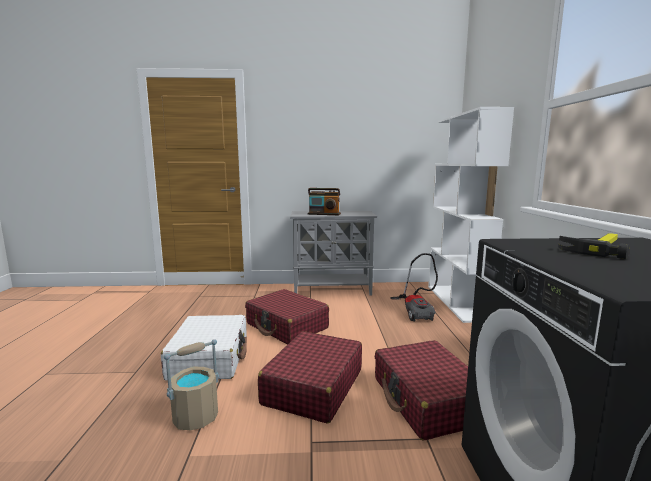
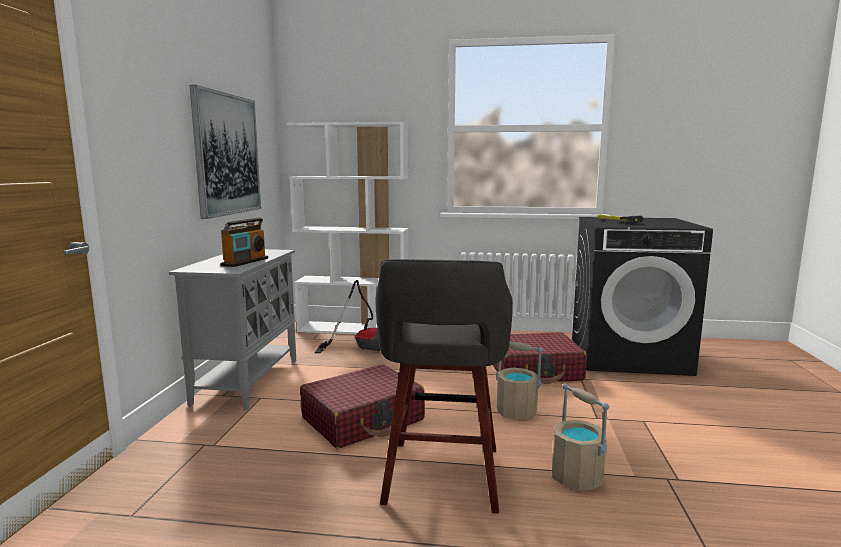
camera: 80 degrees left, 0 degrees up
white suitcase [161,315,247,381] -> grey stool [375,259,513,514]
red suitcase [258,331,362,424] -> beige bucket [496,342,543,420]
none -> picture [190,85,261,219]

